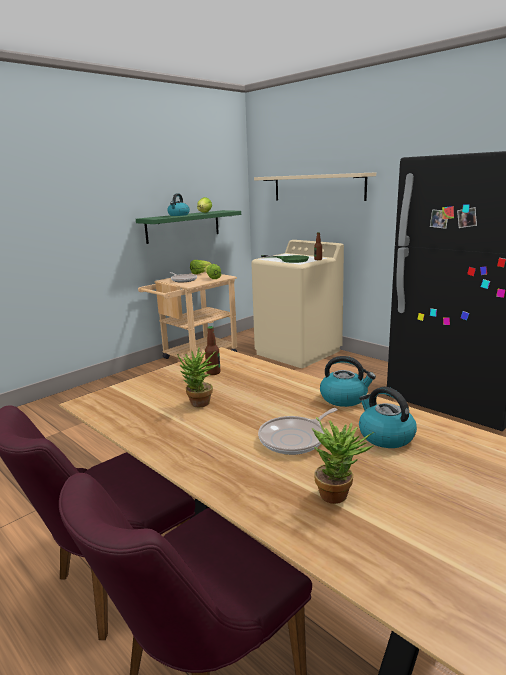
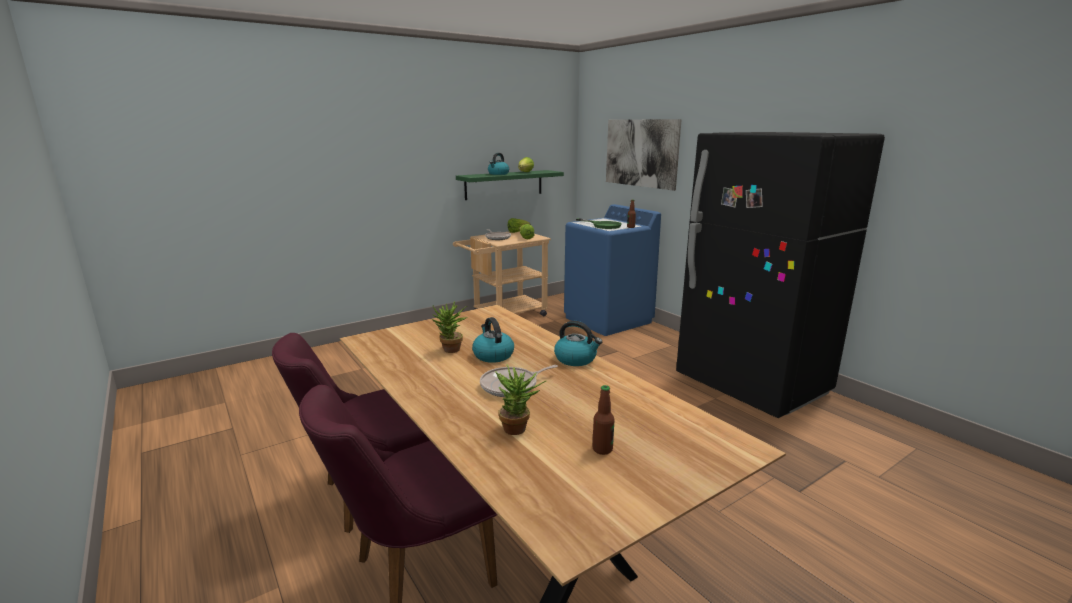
camera: 10 degrees right, 0 degrees up
bottle [205,326,220,375] -> bottle moved to [593,385,615,455]
beige washing machine [251,240,344,368] -> blue washing machine [564,204,661,336]
beige shelf [254,172,376,201] -> picture [606,119,682,191]
kettle [359,387,417,448] -> kettle moved to [472,317,514,363]

